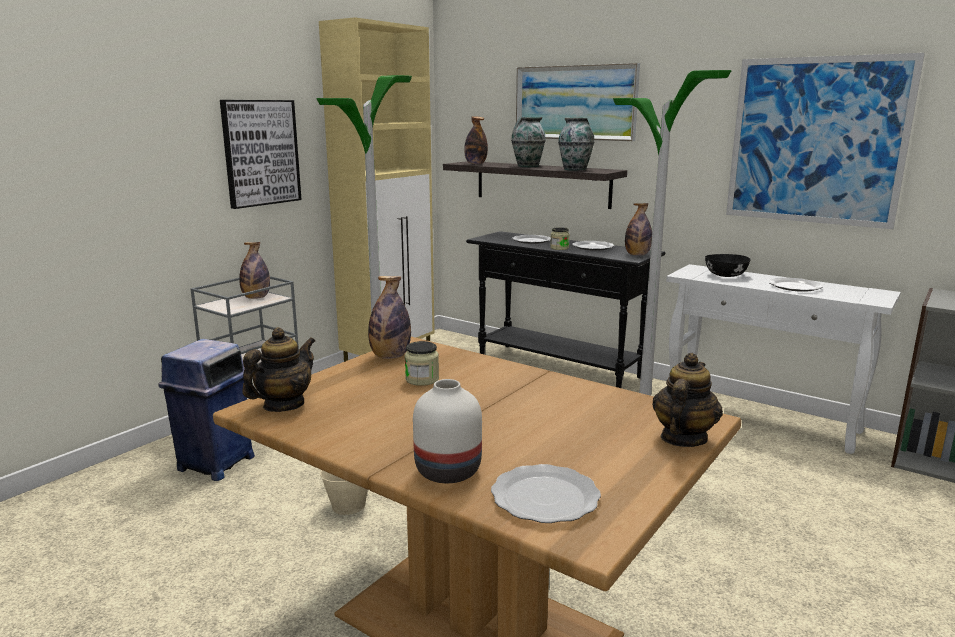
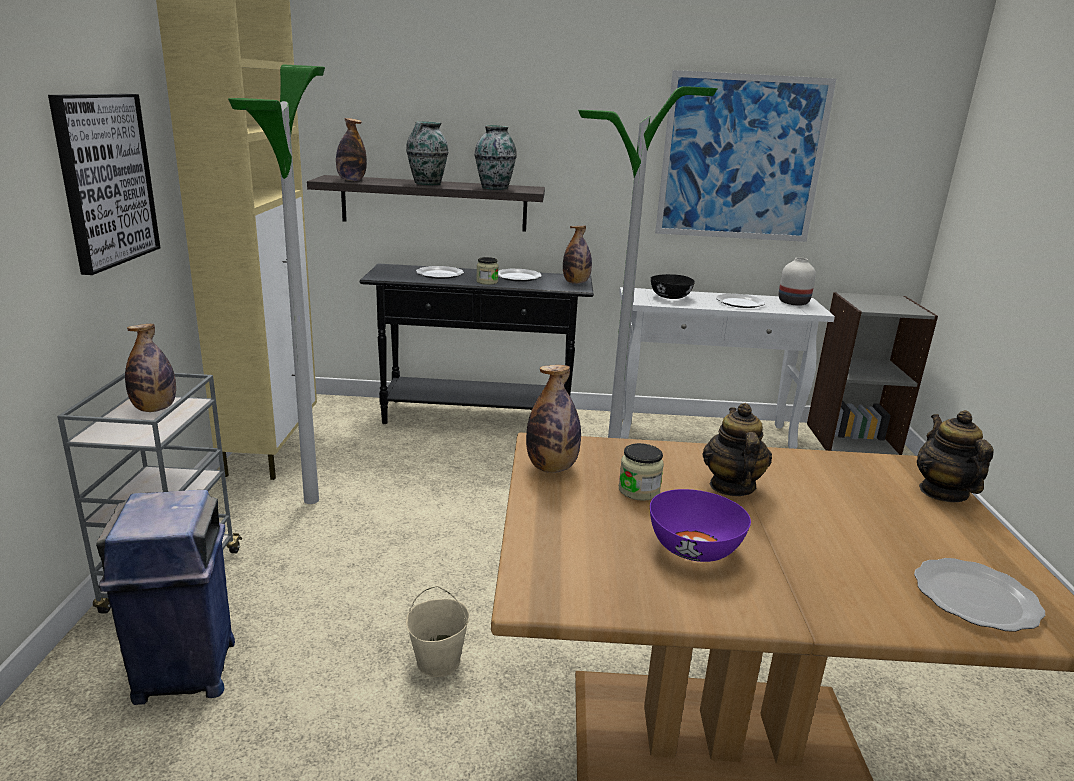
camera: 35 degrees left, 5 degrees up
teapot [242,327,315,412] -> teapot moved to [702,403,772,496]
white vase [413,379,482,483] -> white vase moved to [779,257,816,306]
picture [516,63,640,141] -> none
none -> purple bowl [650,489,751,562]

